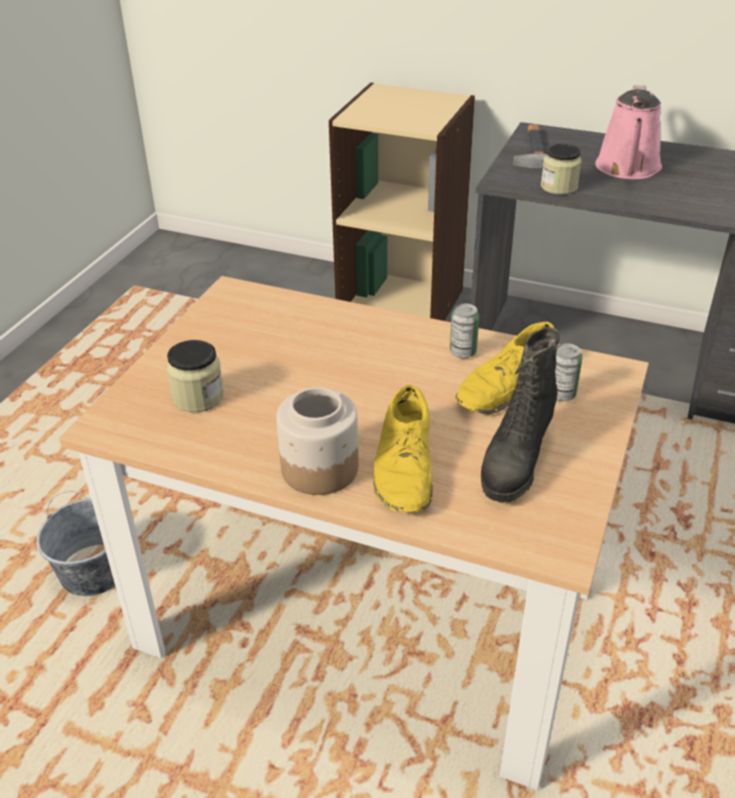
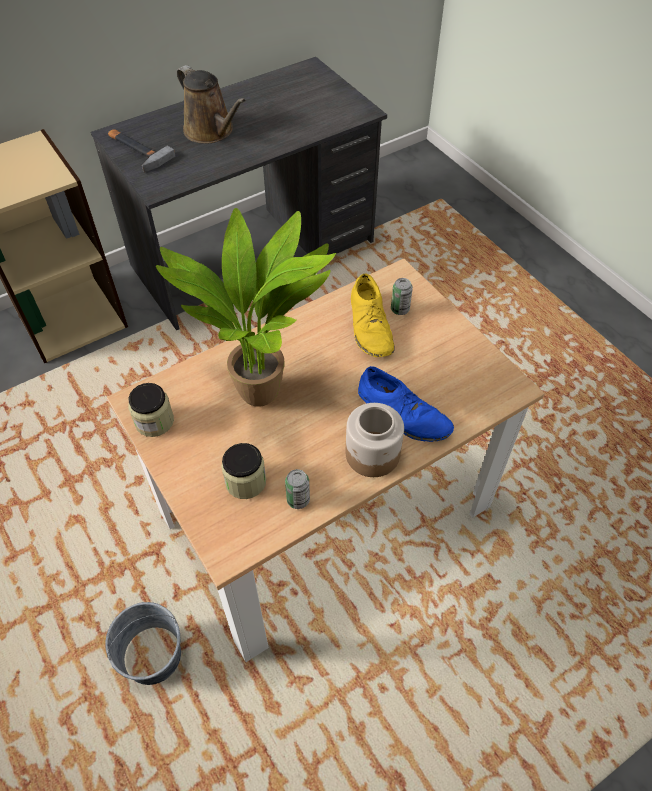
camera: 55 degrees left, 15 degrees up
yellow shoe [373,385,433,512] -> blue shoe [358,366,454,442]
can [450,304,479,358] -> can moved to [285,469,310,509]
black boot [481,327,560,503] -> none
jar [541,144,581,195] -> jar moved to [128,383,174,437]
pink watering can [595,86,662,179] -> brown watering can [177,65,246,144]
none -> potted plant [156,208,336,407]

